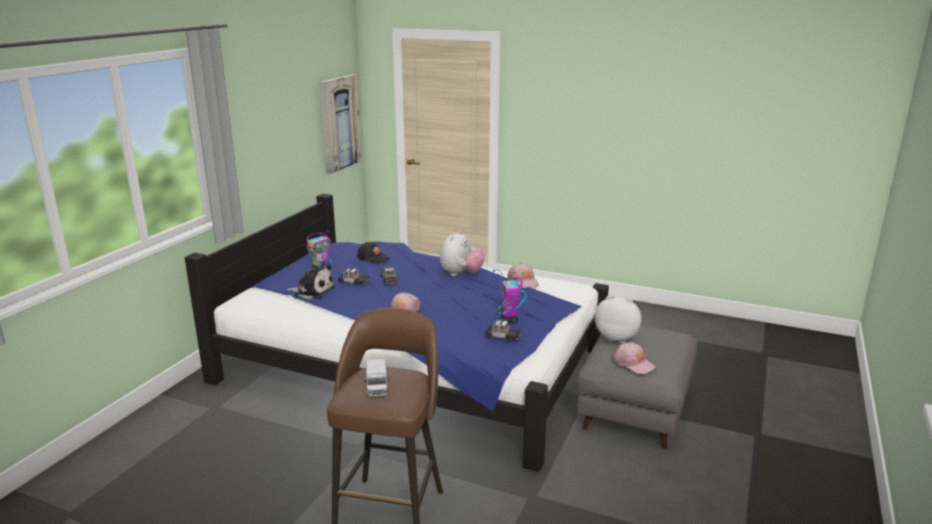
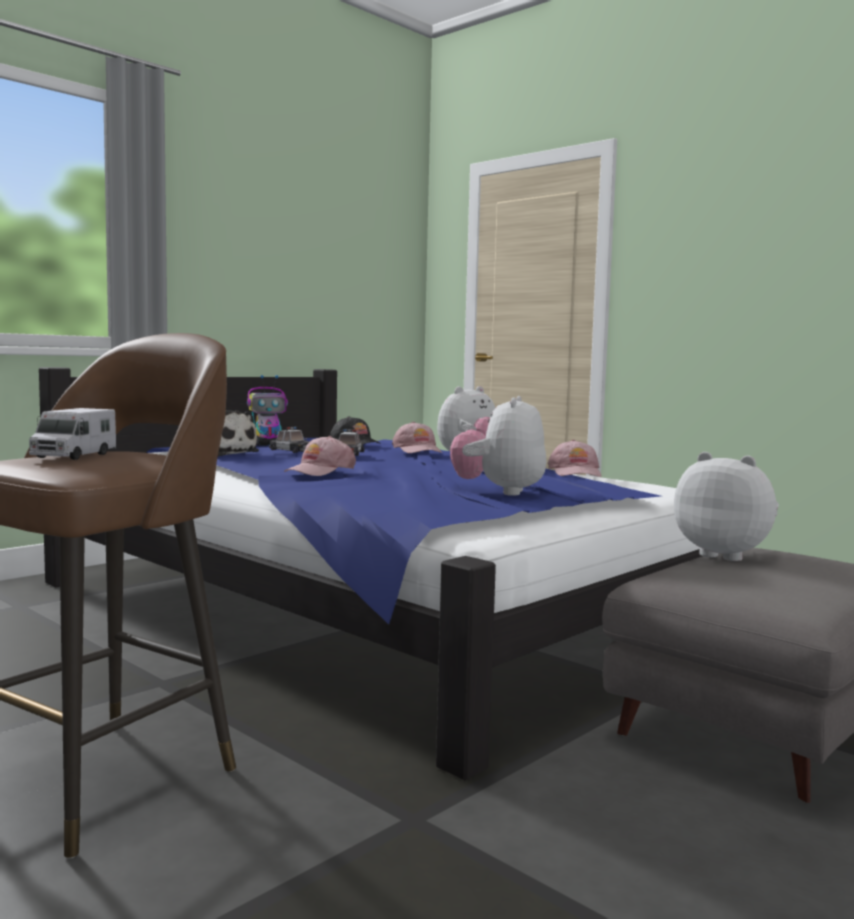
camera: 20 degrees right, 15 degrees down
picture [320,74,361,174] -> none
toy car [485,319,521,342] -> none
toy robot [493,269,527,323] -> plush toy [450,396,546,496]
pink cap [613,342,656,374] -> pink cap moved to [392,422,442,453]

